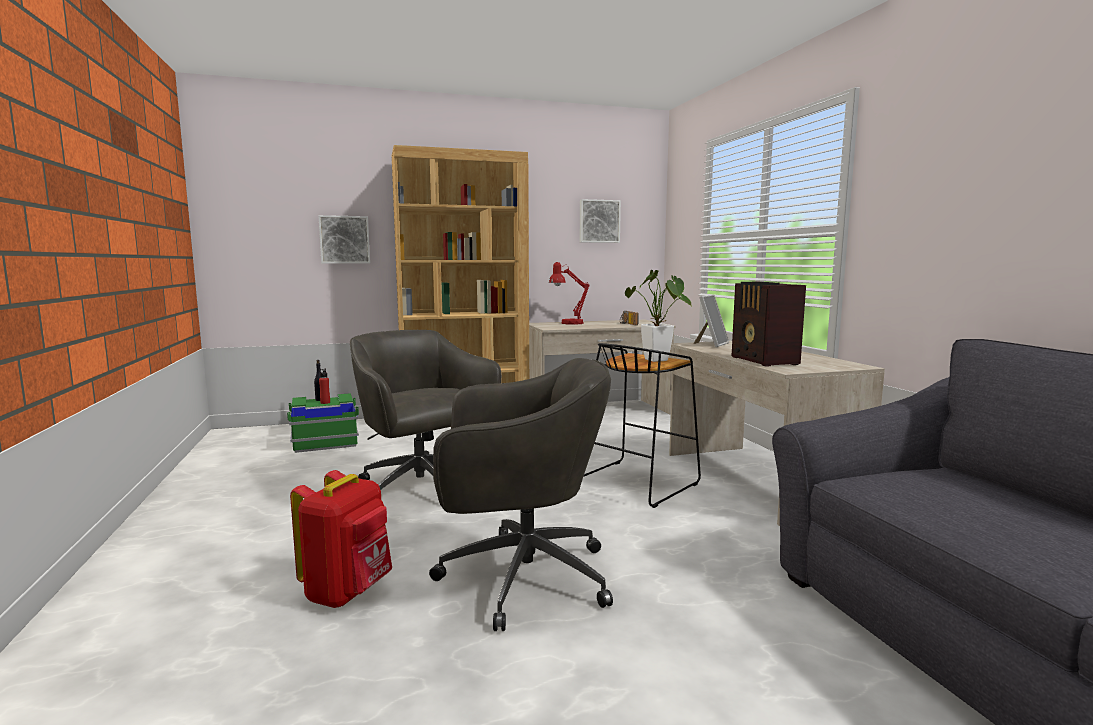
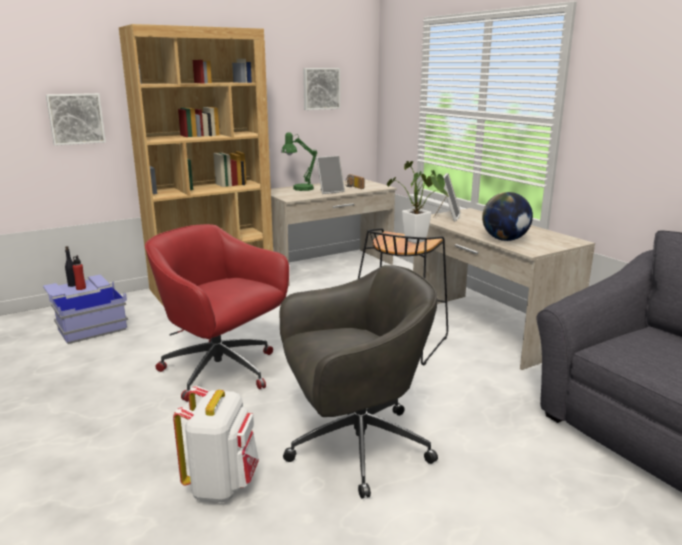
camera: 15 degrees left, 10 degrees up
green storage box [287,394,359,453] -> blue storage box [43,275,128,344]
red backpack [290,470,392,608] -> white backpack [173,386,259,502]
grey office chair [350,330,502,490] -> red office chair [145,224,289,402]
red table lamp [549,262,589,325] -> green table lamp [281,132,317,191]
radio [732,282,806,367] -> globe [482,192,533,241]
none -> picture frame [316,156,345,194]

